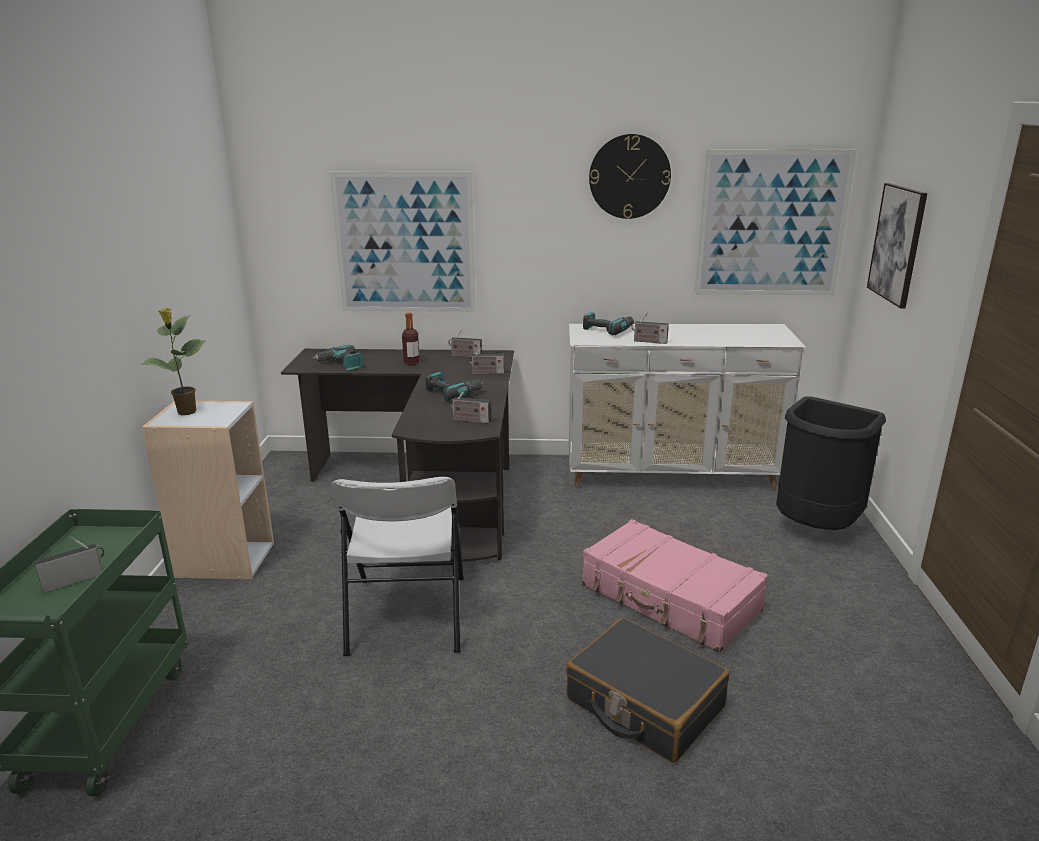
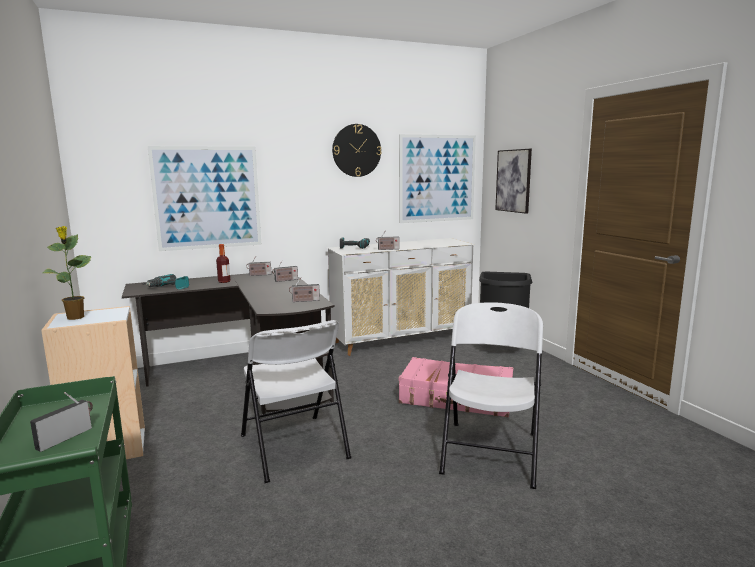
camera: 25 degrees left, 10 degrees down
power drill [426,372,484,401] -> none
black suitcase [566,618,730,763] -> white chair [439,302,543,489]

